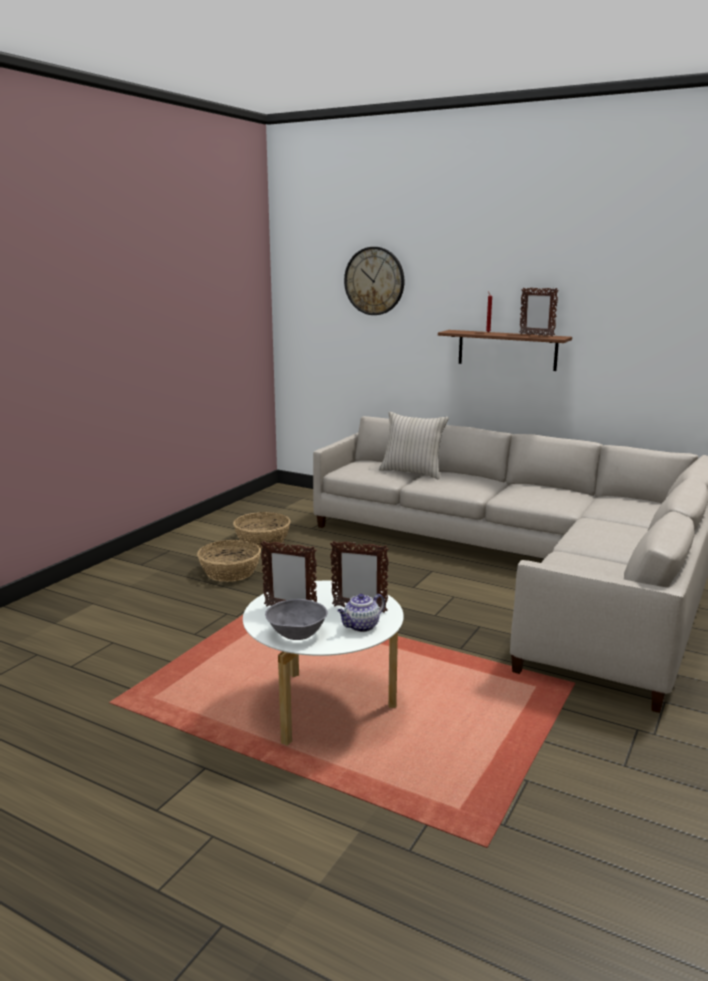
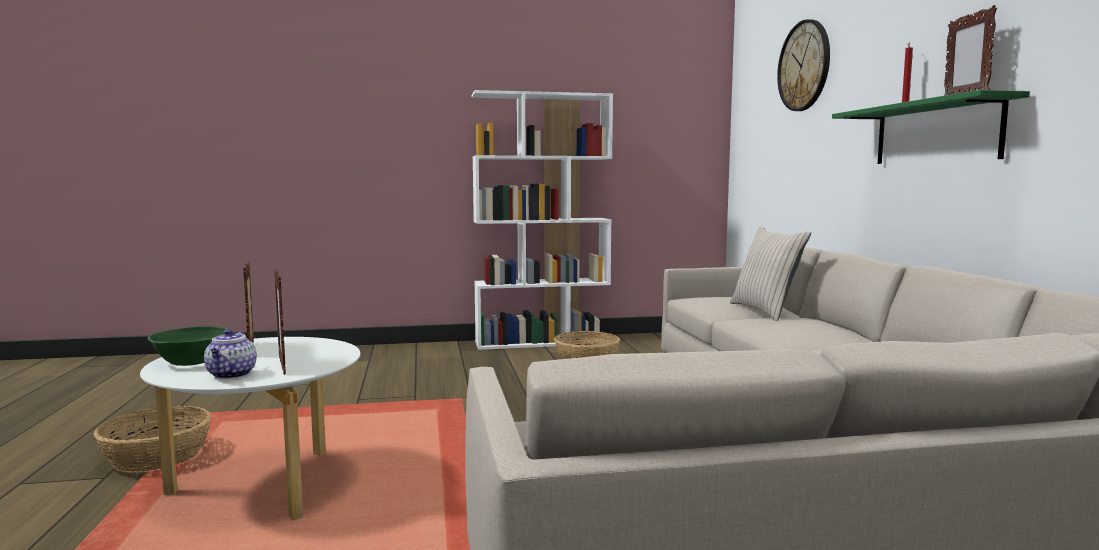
camera: 50 degrees right, 10 degrees down
basket [197,540,261,582] -> basket moved to [94,406,212,473]
grey bowl [265,599,328,640] -> green bowl [147,326,228,366]
teapot [337,594,385,632] -> teapot turned 105 degrees counterclockwise [204,329,257,379]
brown shelf [438,330,572,371] -> green shelf [832,90,1030,164]
none -> white bookcase [472,90,613,350]

